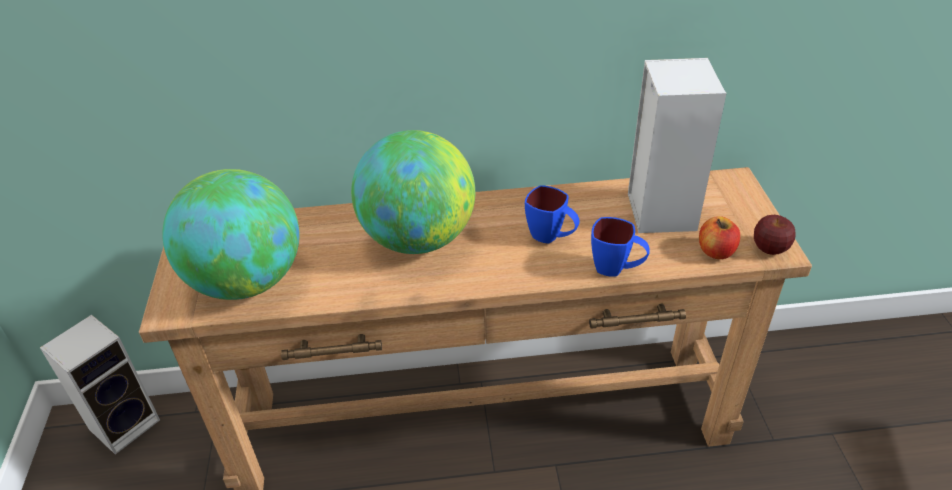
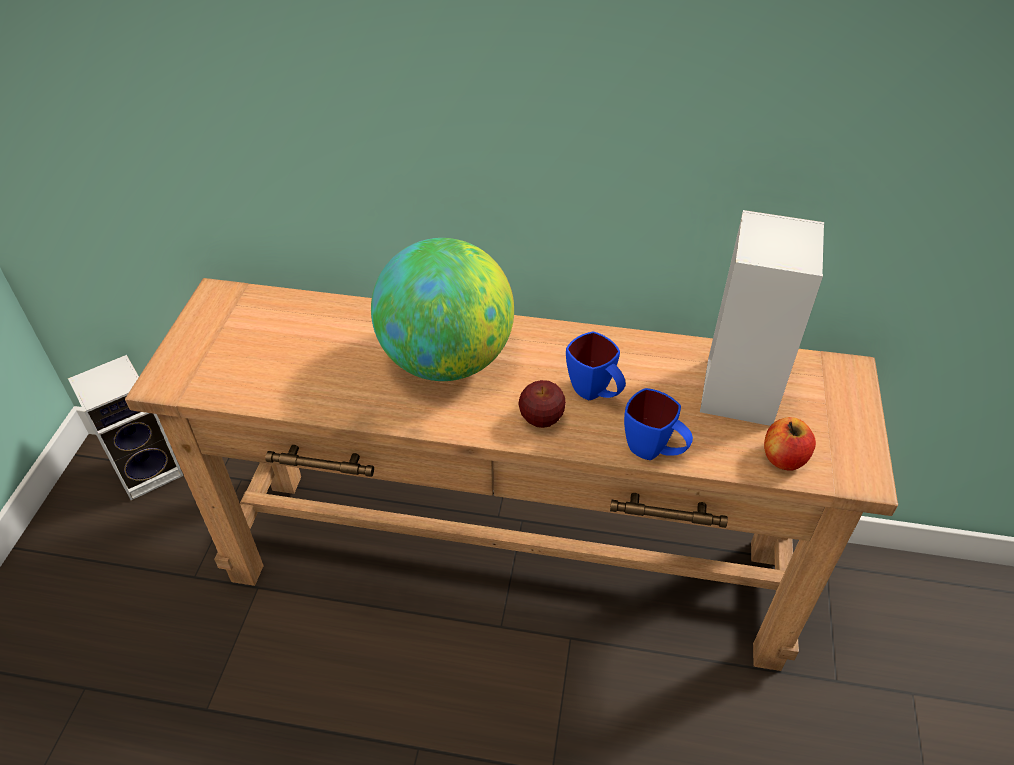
camera: 15 degrees right, 5 degrees up
globe [162,169,299,300] -> none
apple [754,215,796,255] -> apple moved to [518,380,566,428]

